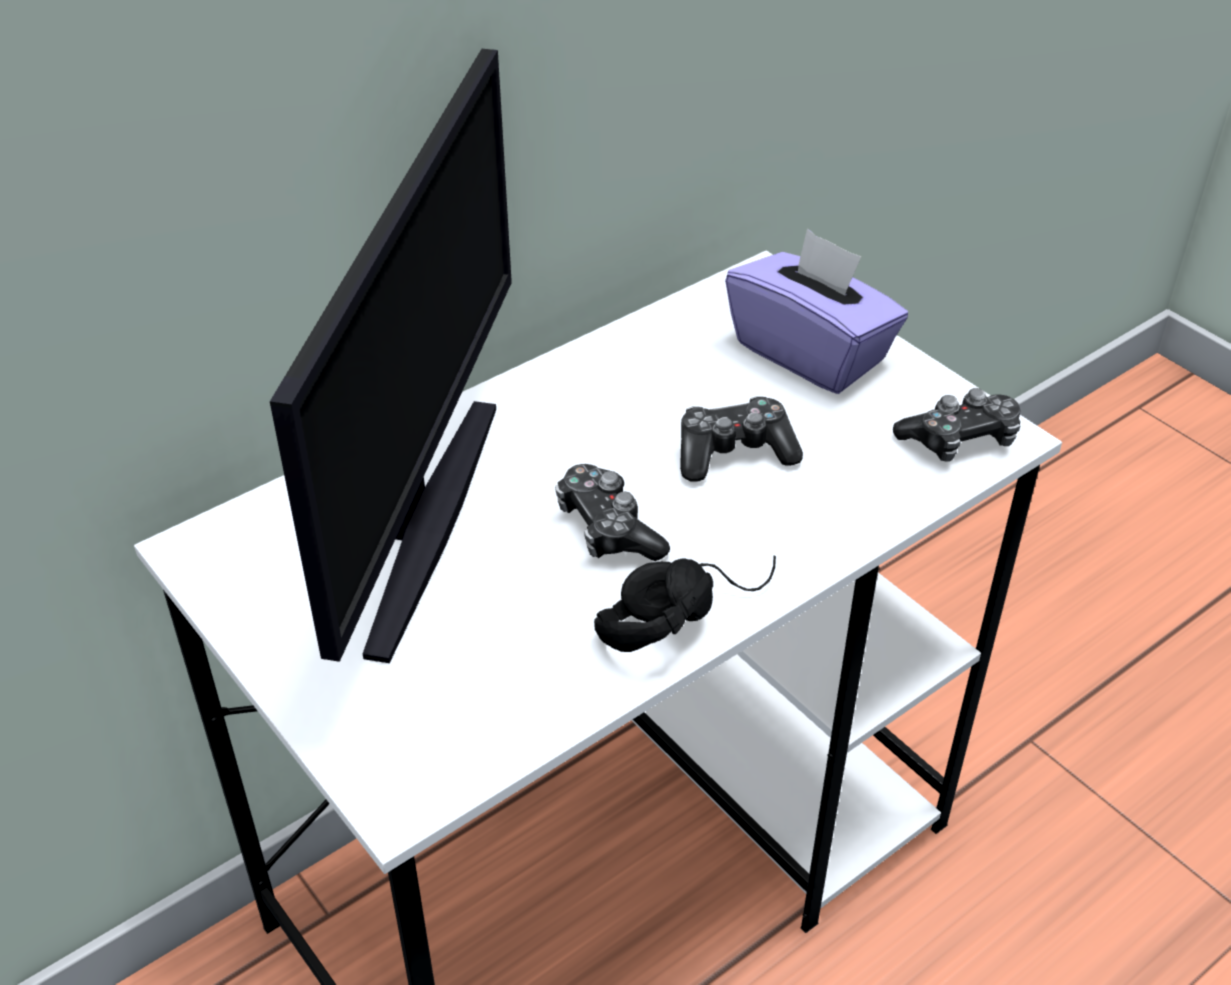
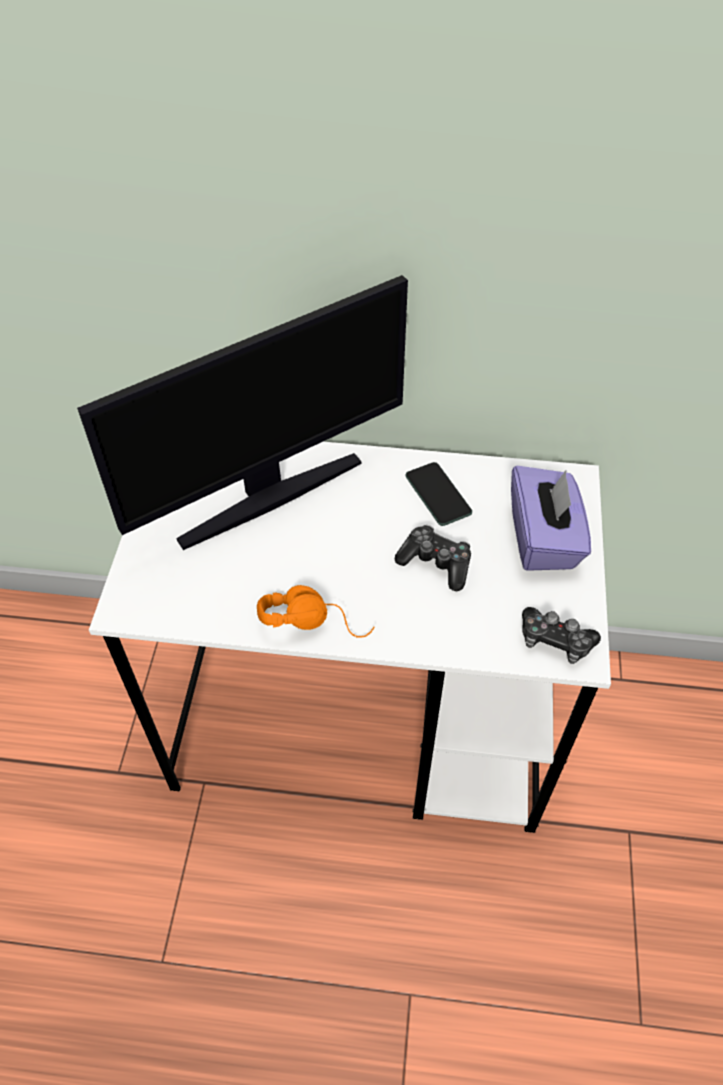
camera: 45 degrees right, 10 degrees up
game controller [555,464,670,561] -> none
black headphones [594,555,776,652] -> orange headphones [257,585,375,638]
none -> phone [405,462,472,526]

